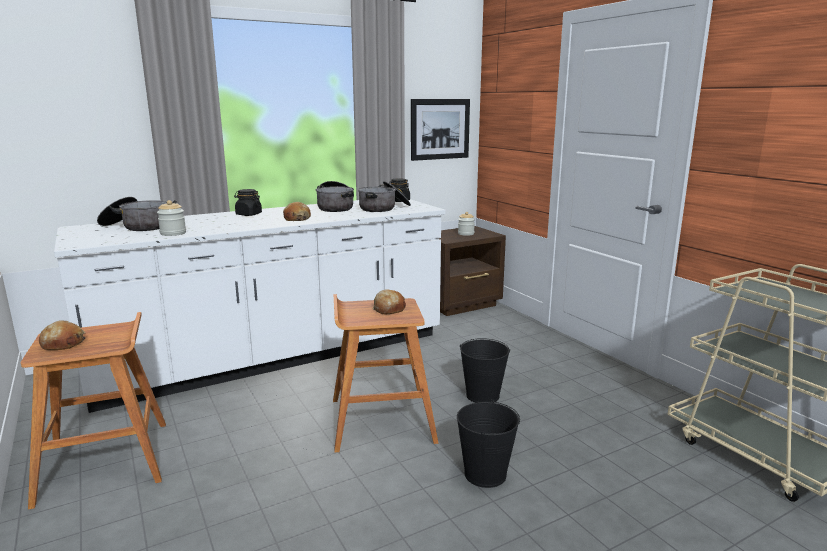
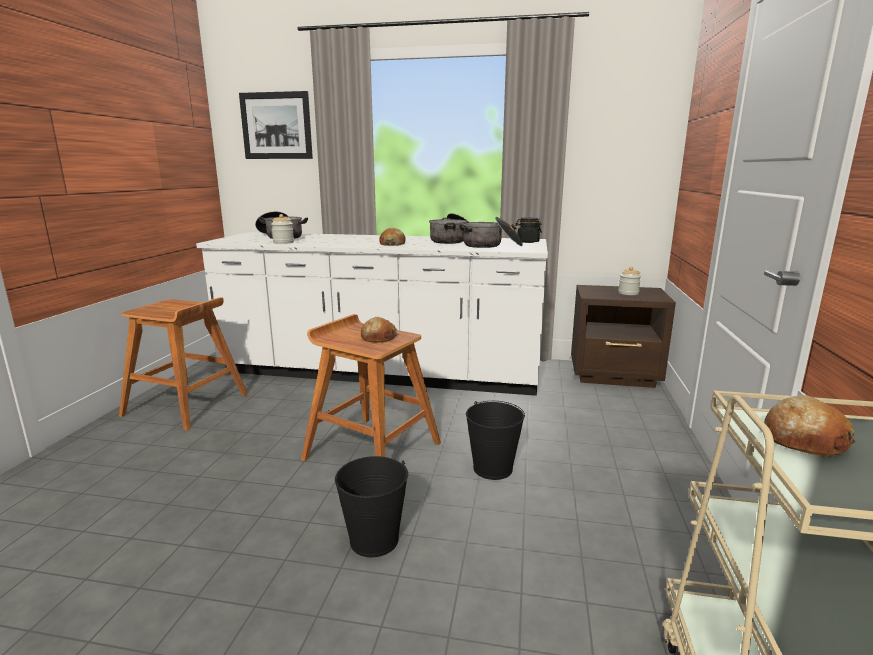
camera: 40 degrees right, 0 degrees up
bread [39,320,86,350] -> bread moved to [764,395,856,456]
black jar [234,189,262,216] -> none
picture [411,99,470,161] -> picture moved to [239,91,313,159]

